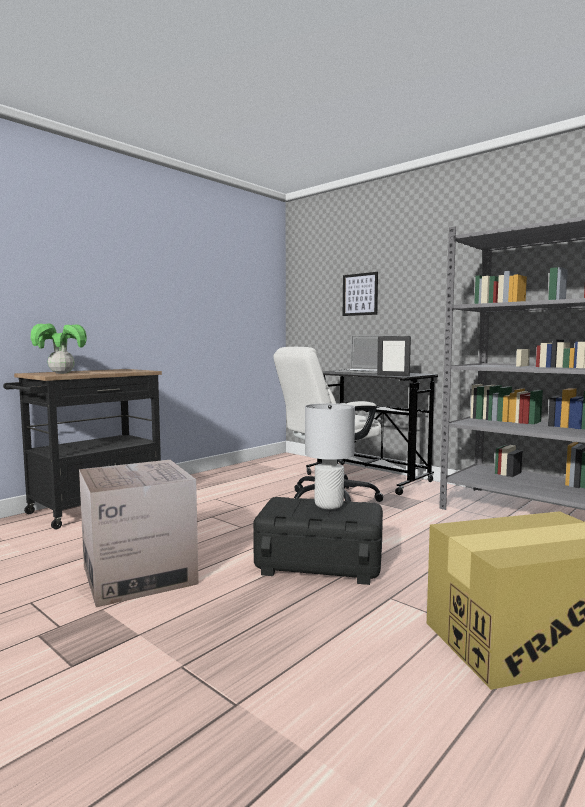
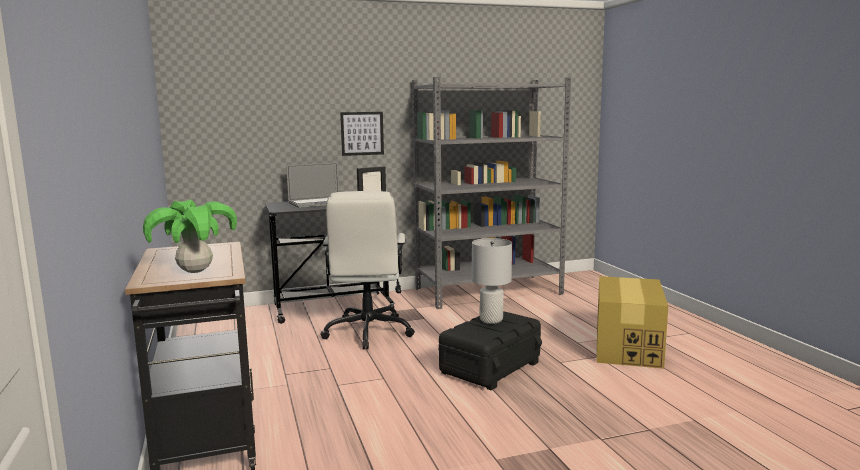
camera: 60 degrees left, 5 degrees up
cardboard box [79,460,199,607] -> none
picture [343,272,378,316] -> picture moved to [340,112,384,156]

